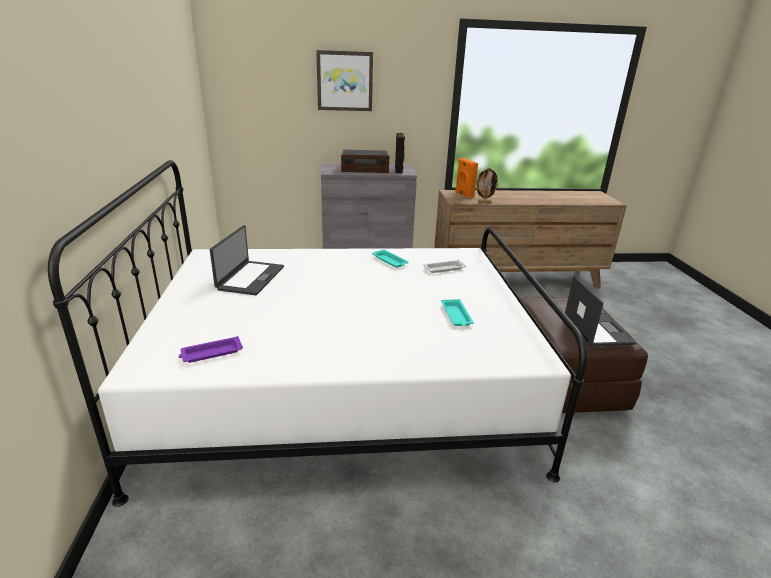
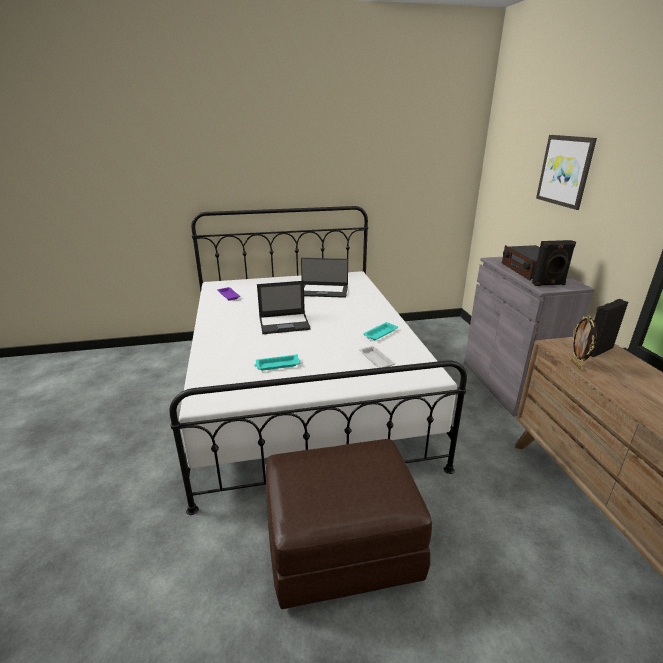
camera: 85 degrees right, 0 degrees up
orange speaker [455,158,478,198] -> black speaker [590,299,628,357]
laptop [565,276,636,346] -> laptop moved to [257,281,311,334]

